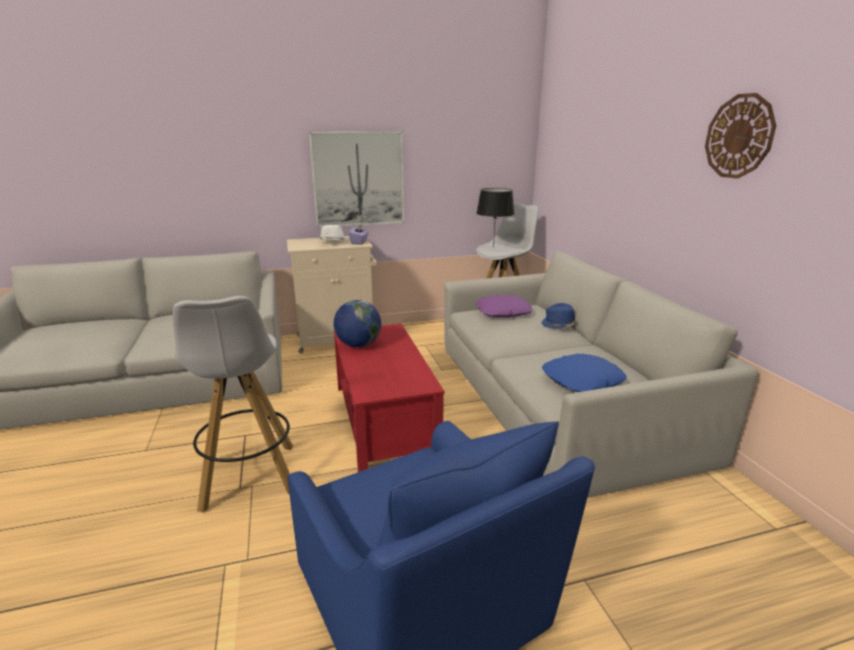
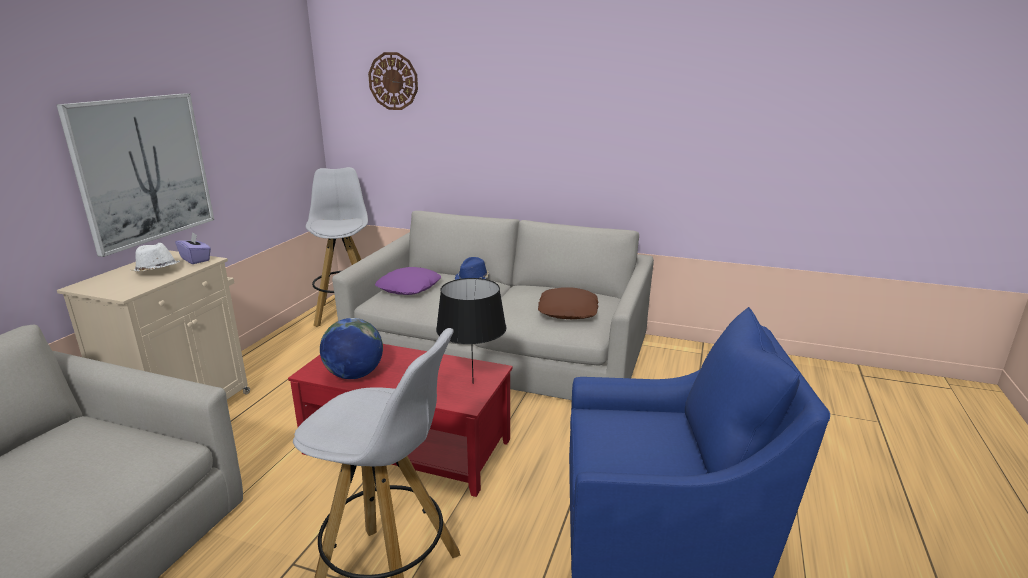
camera: 55 degrees left, 0 degrees up
black table lamp [476,188,514,247] -> black table lamp moved to [436,278,507,384]
blue pillow [542,354,627,392] -> brown pillow [538,287,599,319]
wall clock [705,93,776,179] -> wall clock moved to [368,52,418,110]

